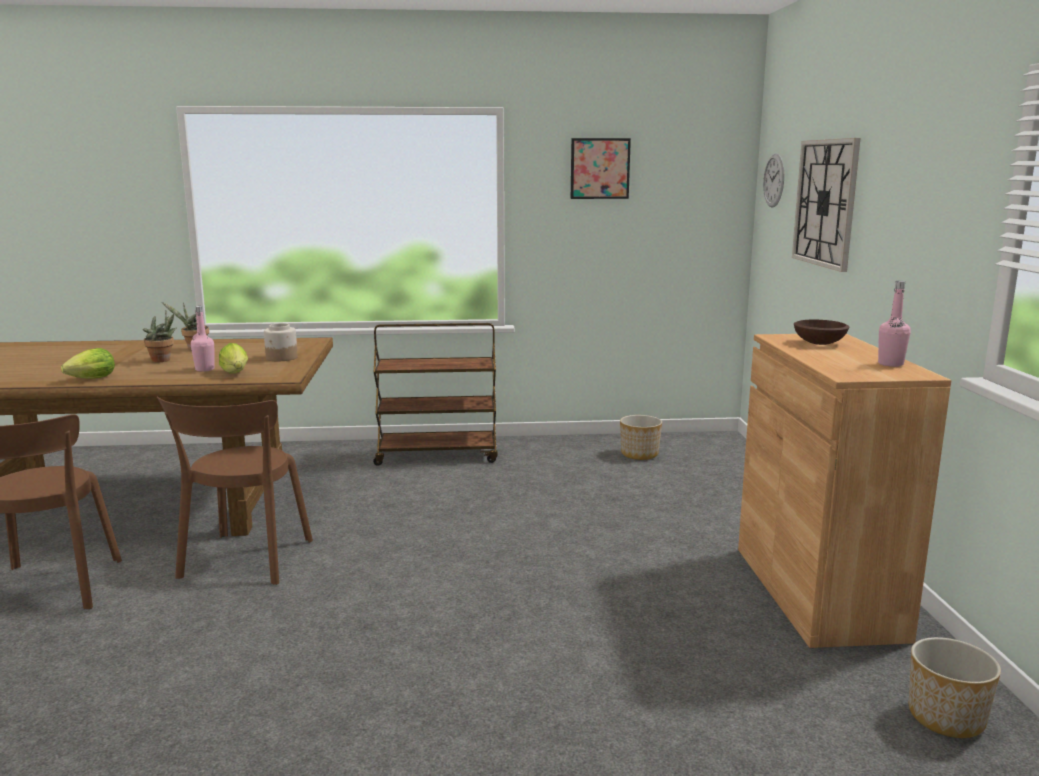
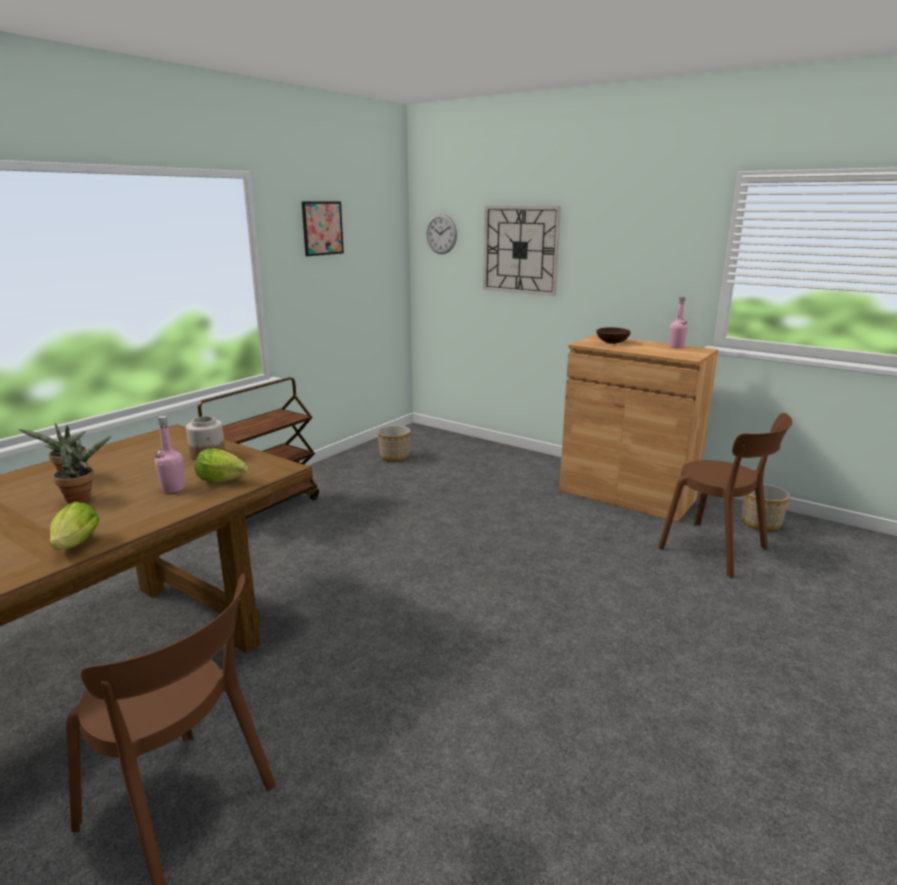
camera: 50 degrees left, 5 degrees up
brown chair [157,396,313,585] -> brown chair moved to [658,413,793,578]

